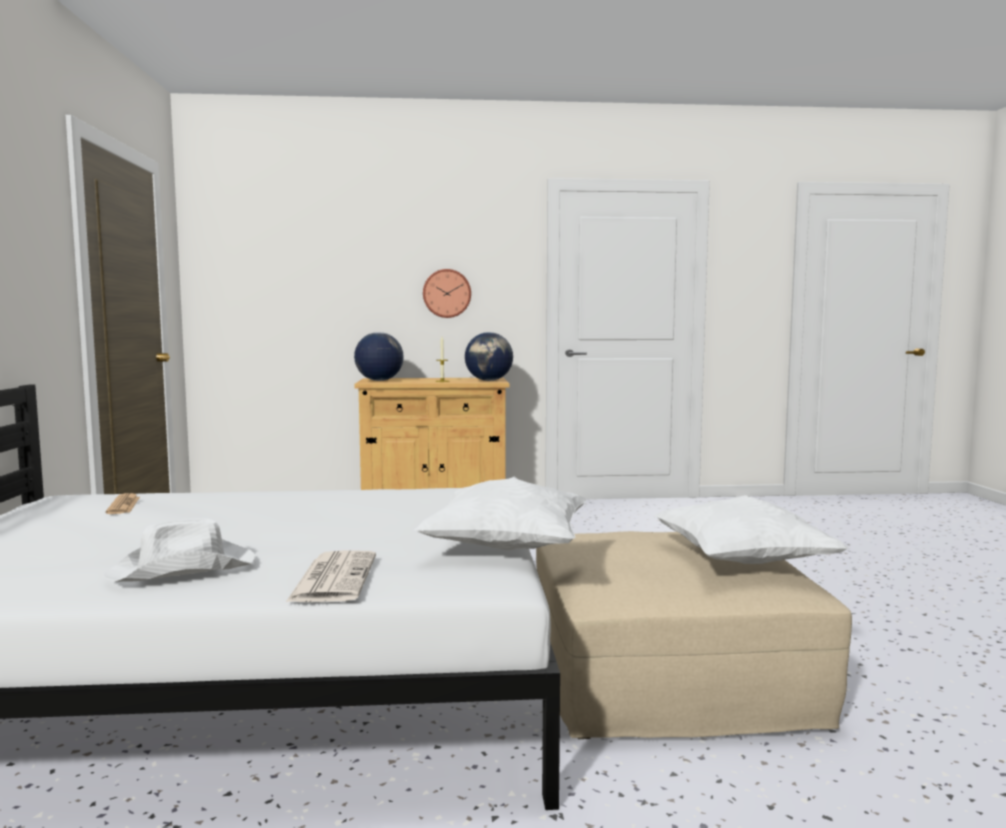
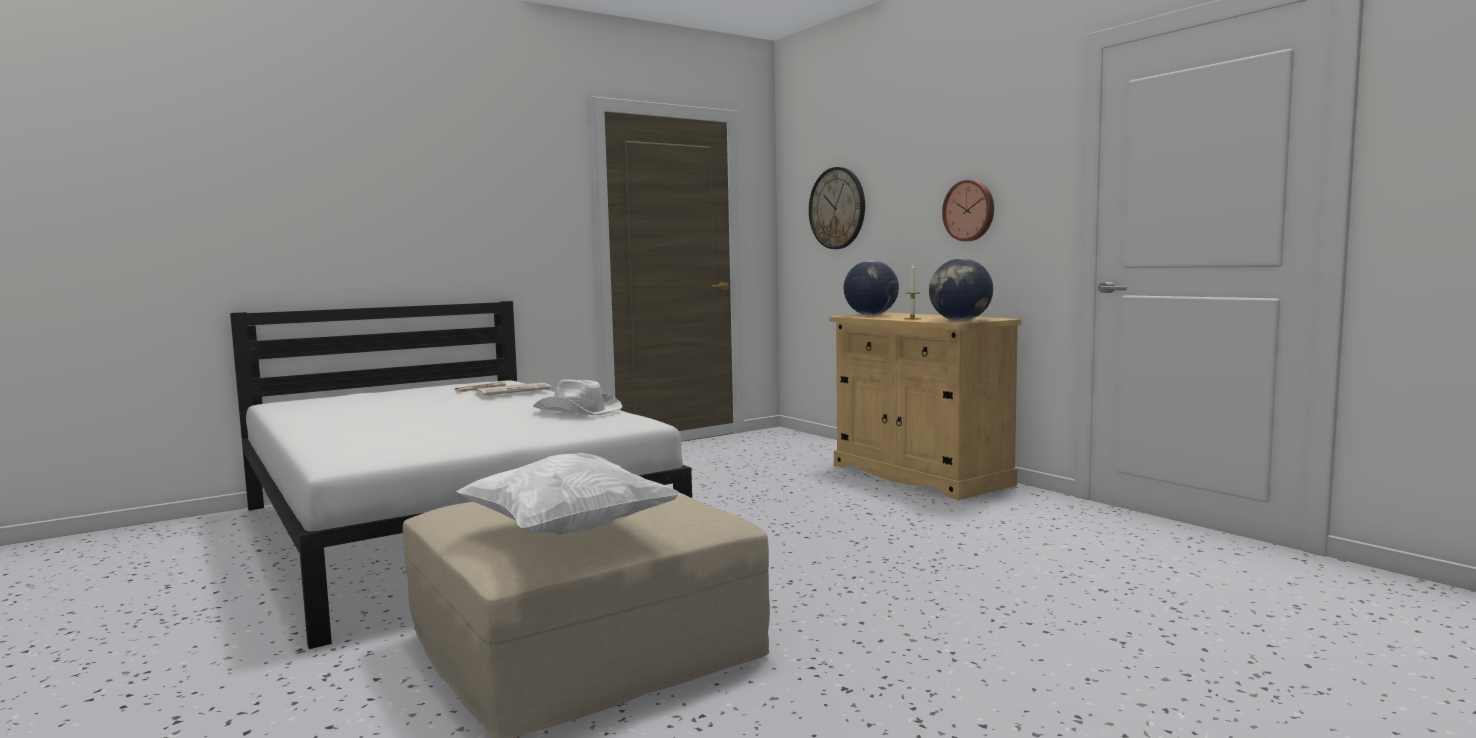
camera: 60 degrees right, 0 degrees up
white hat [104,518,255,582] -> white hat moved to [533,379,622,415]
newspaper [286,550,376,602] -> newspaper moved to [474,383,551,396]
white pillow [414,476,587,550] -> none
none -> wall clock [809,167,865,249]

